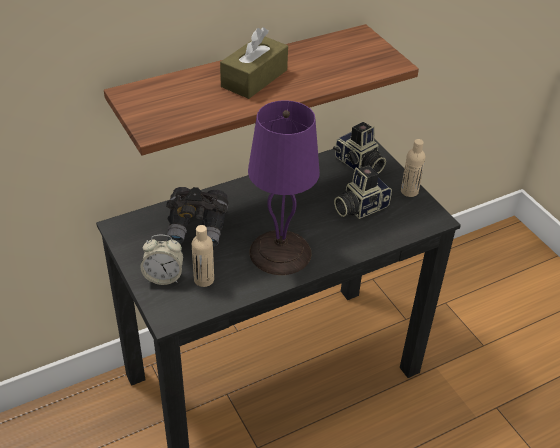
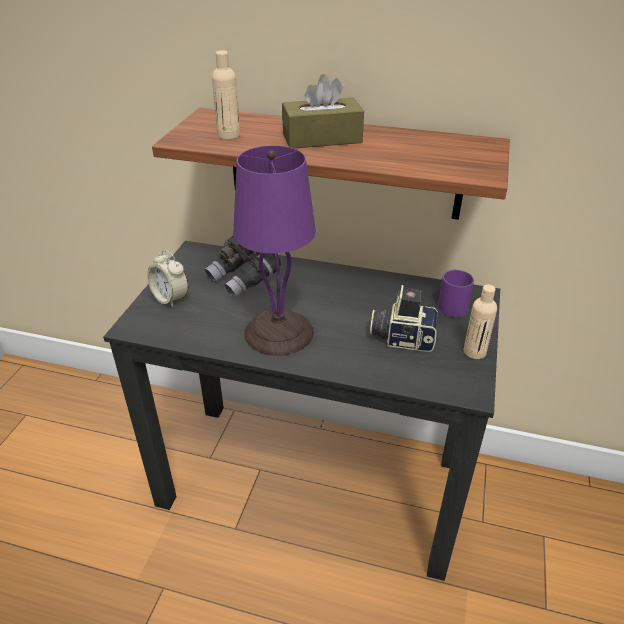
camera: 45 degrees right, 5 degrees down
beige bottle [192,225,214,287] -> beige bottle moved to [212,50,240,140]
camera [333,122,386,174] -> purple mug [438,269,474,317]

